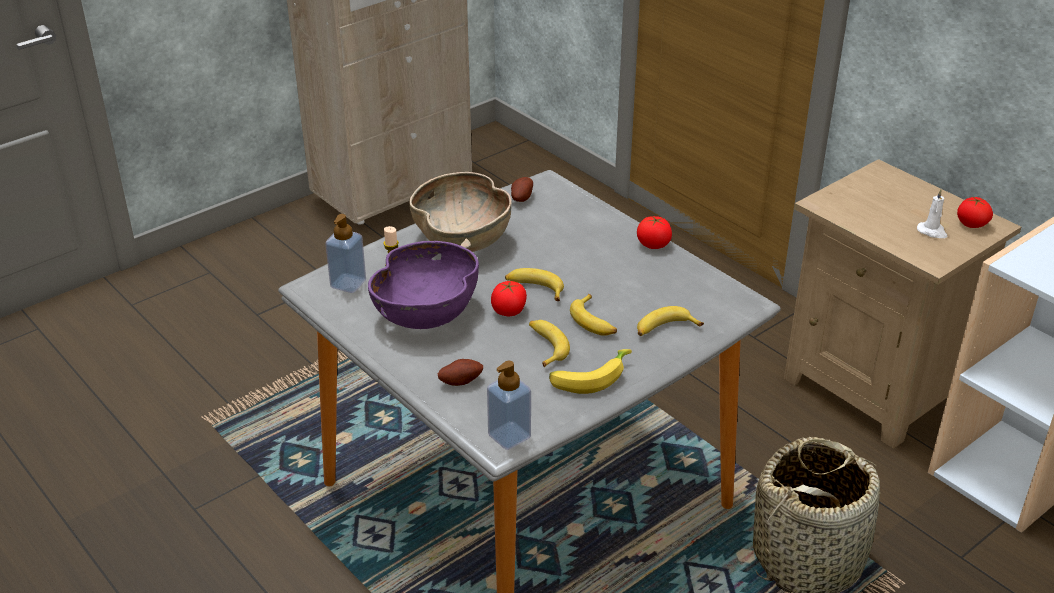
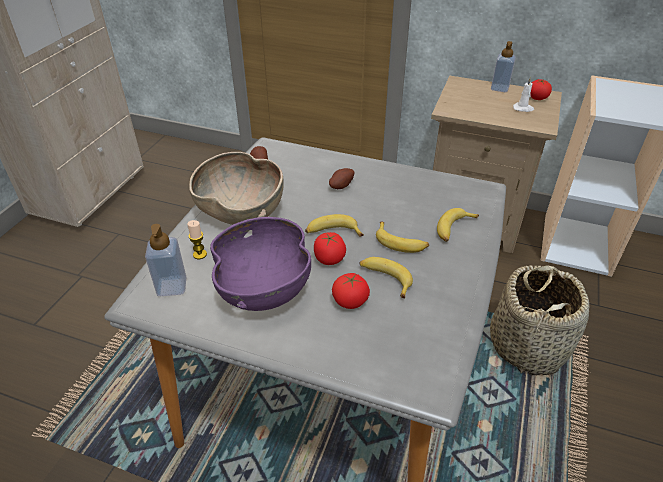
camera: 30 degrees left, 5 degrees up
potato [438,359,483,386] -> potato moved to [329,168,354,189]
soap dispenser [487,361,531,450] -> soap dispenser moved to [491,41,516,92]
banana [549,349,632,394] -> none
tomato [637,216,672,249] -> tomato moved to [332,273,370,309]

